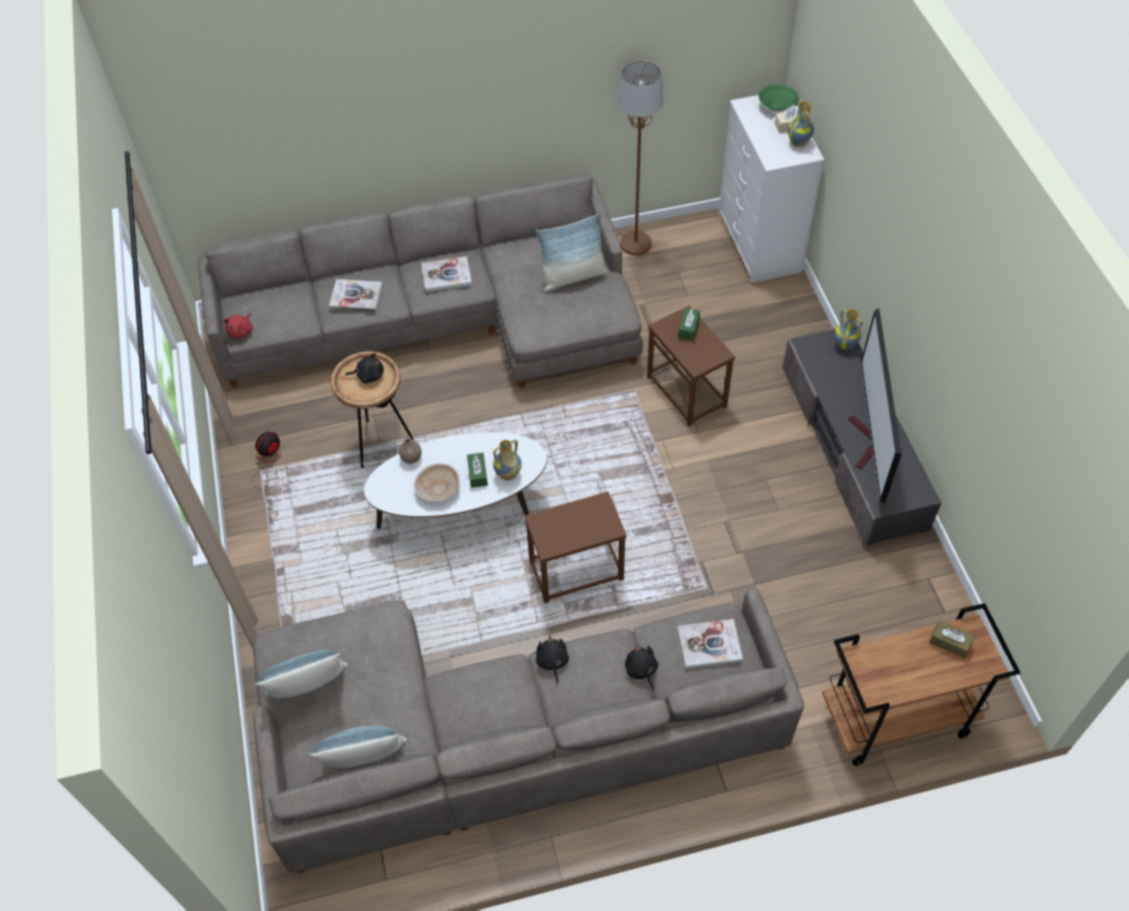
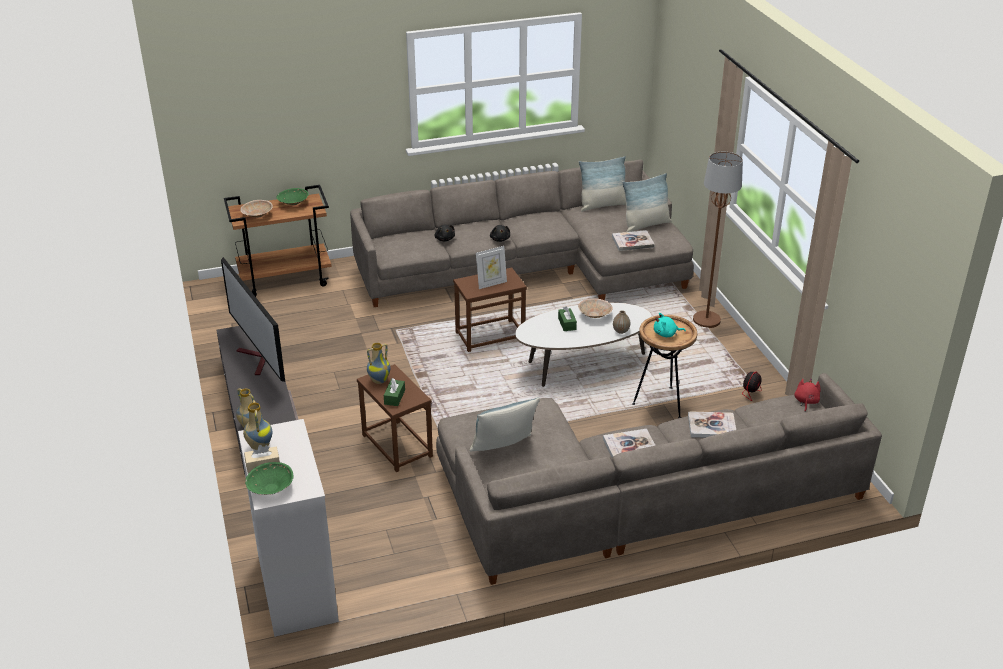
camera: 175 degrees right, 20 degrees down
black plush toy [345,353,384,384] -> turquoise plush toy [654,313,686,337]
vase [493,440,522,480] -> vase moved to [367,343,391,384]
brown floor lamp [618,61,663,255] -> brown floor lamp moved to [693,152,743,328]
book [677,619,743,669] -> book moved to [612,230,655,251]
television [849,308,902,504] -> television turned 150 degrees clockwise [221,257,285,382]
brown tissue box [929,620,974,658] -> beige bowl [240,200,273,218]
none -> green bowl [277,188,309,205]
none -> picture frame [476,246,507,289]

